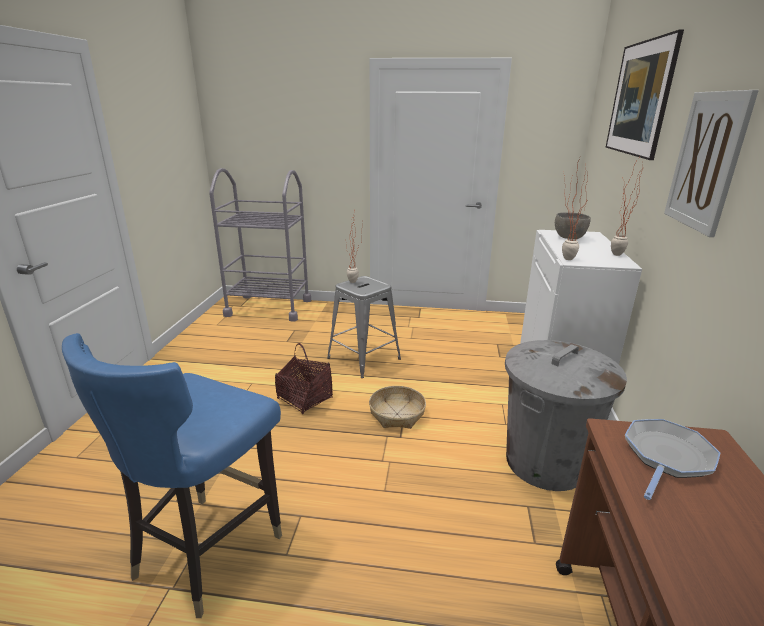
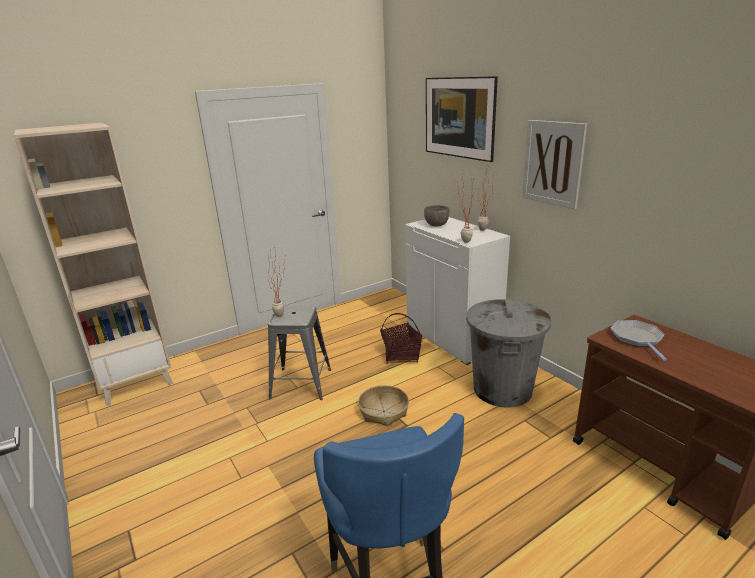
camera: 40 degrees left, 0 degrees up
grey cart [209,168,311,322] -> beige bookcase [14,123,173,407]
basket [275,343,333,414] -> basket moved to [380,313,422,364]

